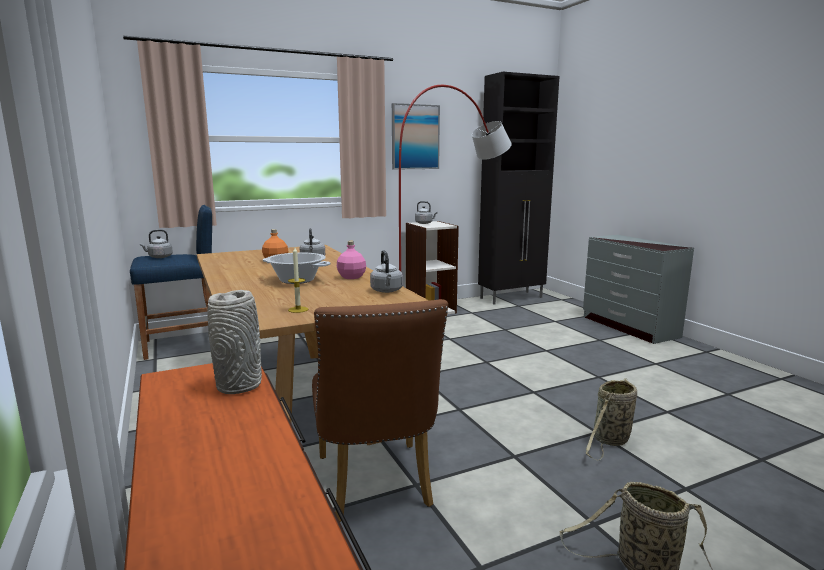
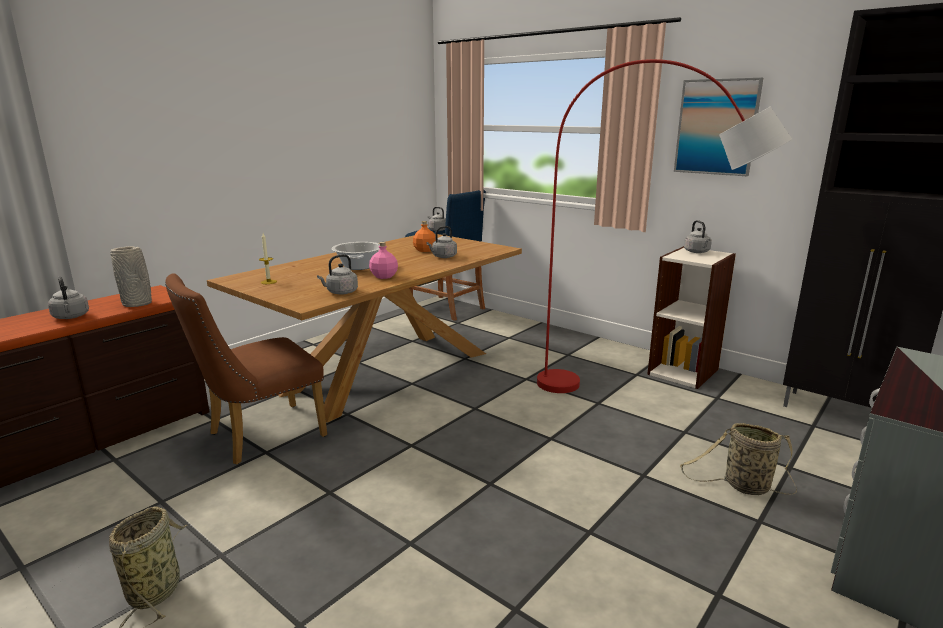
camera: 65 degrees right, 5 degrees up
basket [586,378,637,461] -> basket moved to [680,423,797,495]
none -> grey kettle [48,276,89,319]

